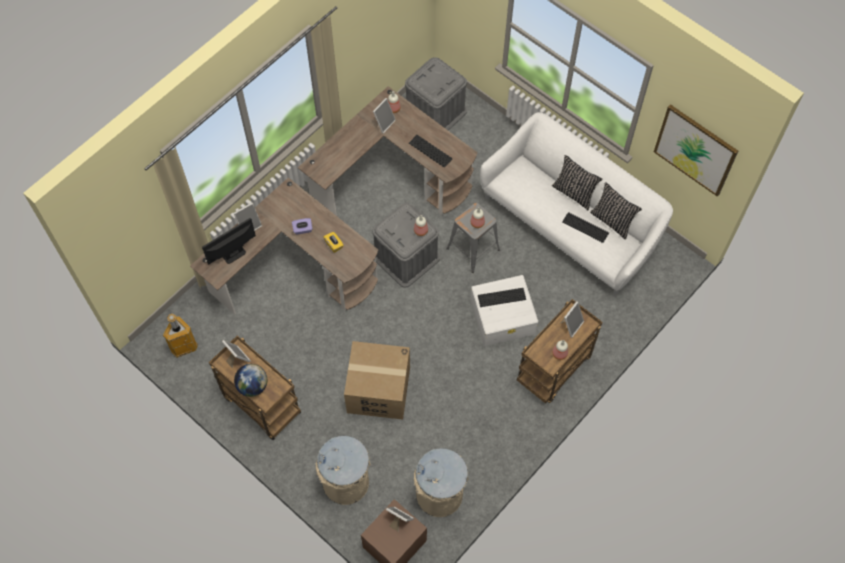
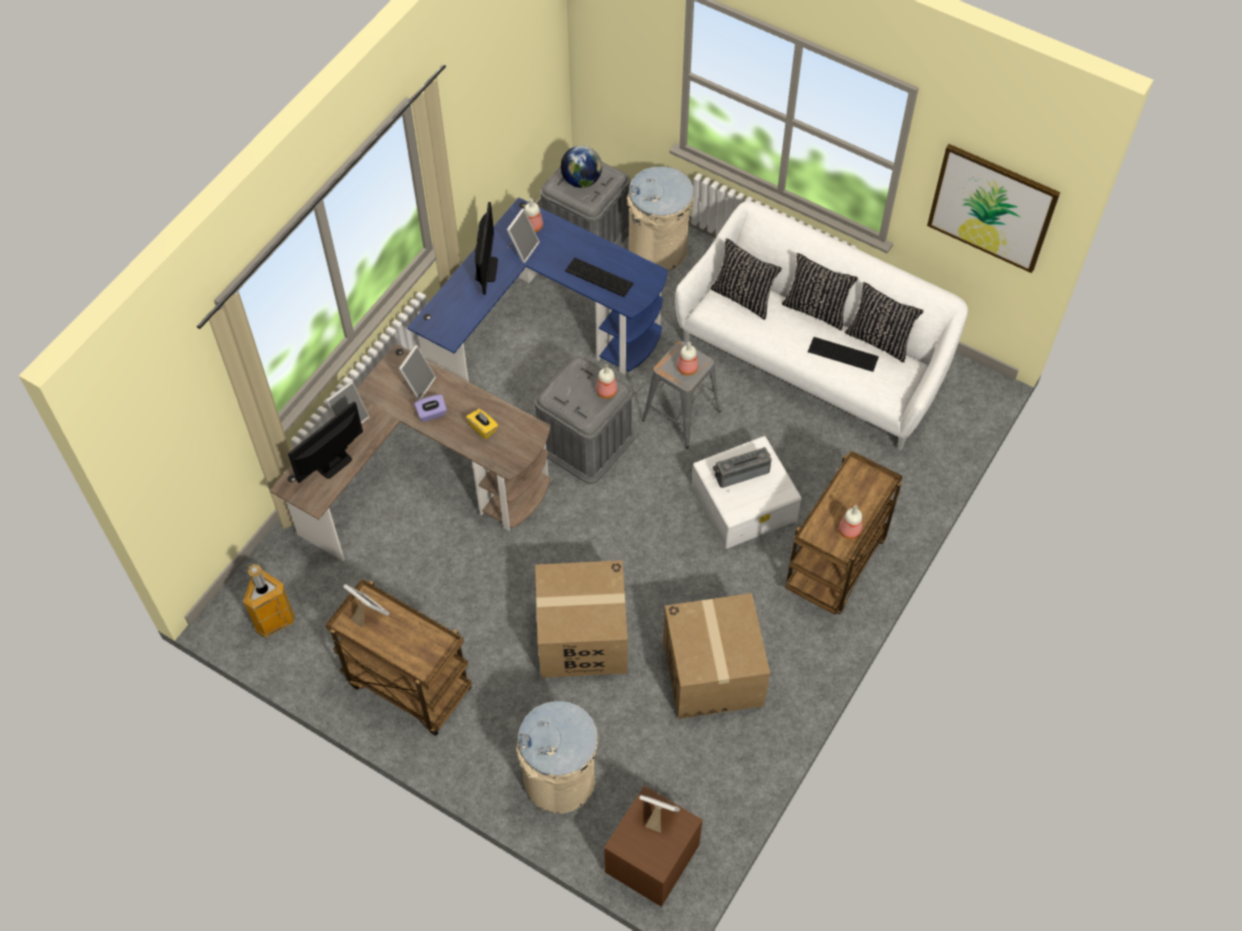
camera: 10 degrees left, 5 degrees down
globe [234,364,267,397] -> globe moved to [561,145,602,188]
brown desk [298,86,478,216] -> blue desk [407,197,668,382]
beige trash can [414,448,468,517] -> beige trash can moved to [627,166,695,271]
keyboard [478,288,526,307] -> radio [713,447,771,488]
picture frame [560,301,584,338] -> picture frame moved to [399,345,436,400]
none -> monitor [475,202,498,295]
none -> cardboard box [663,593,770,719]
none -> black pillow [710,238,782,320]

